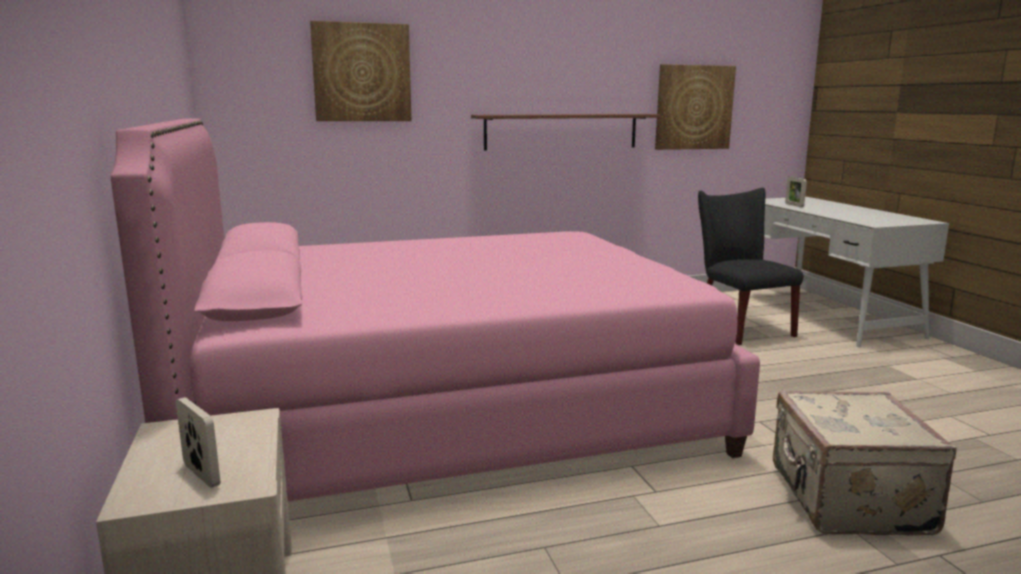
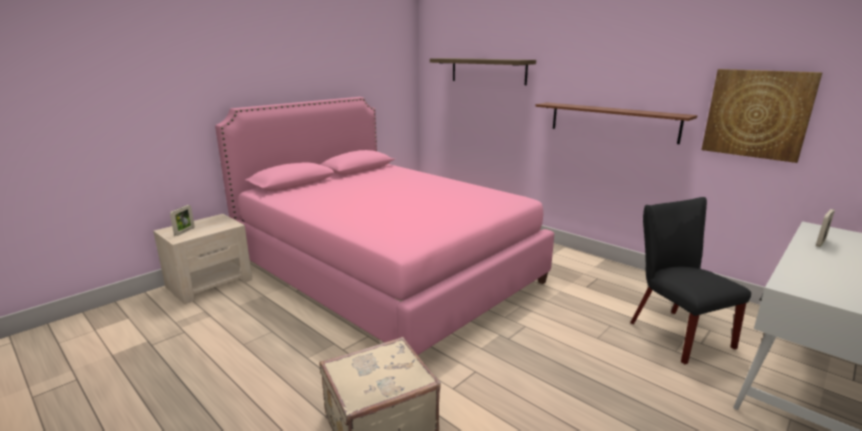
camera: 60 degrees right, 5 degrees up
picture [310,21,411,121] -> shelf [430,58,536,85]
black chair [698,188,803,345] -> black chair turned 60 degrees counterclockwise [630,197,751,364]

